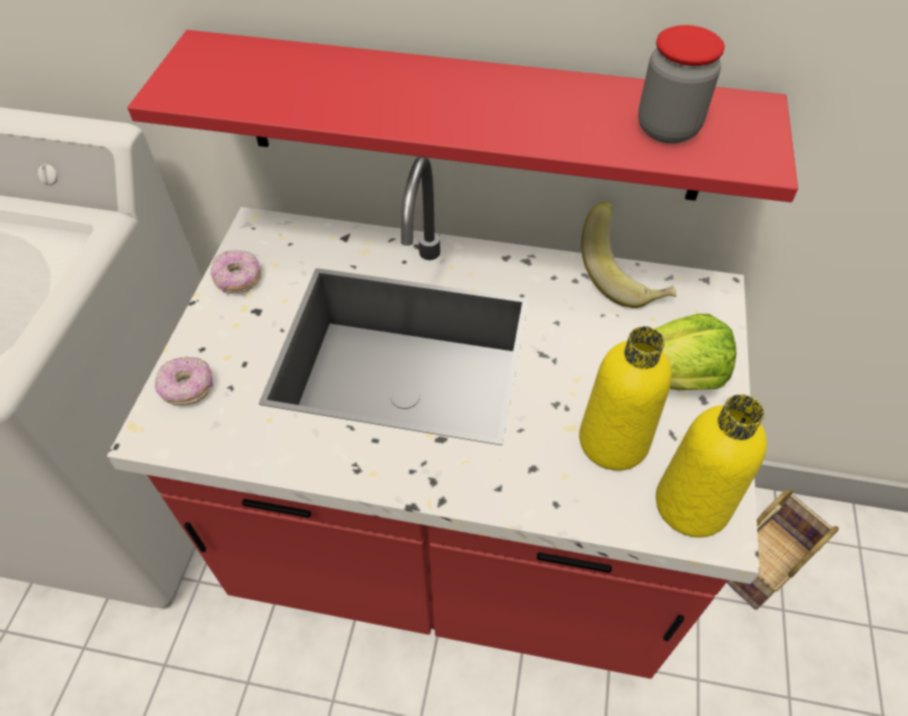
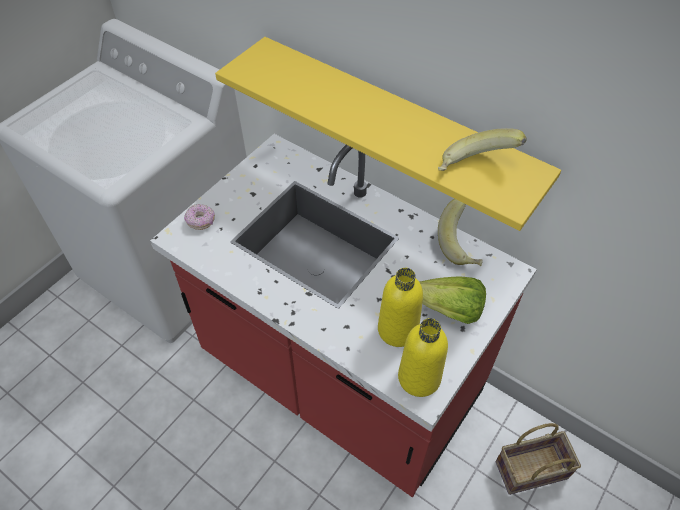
camera: 25 degrees right, 0 degrees up
red shelf [127,30,798,202] -> yellow shelf [215,37,561,231]
donut [211,250,261,293] -> none
jar [638,25,725,144] -> banana [438,128,527,171]

